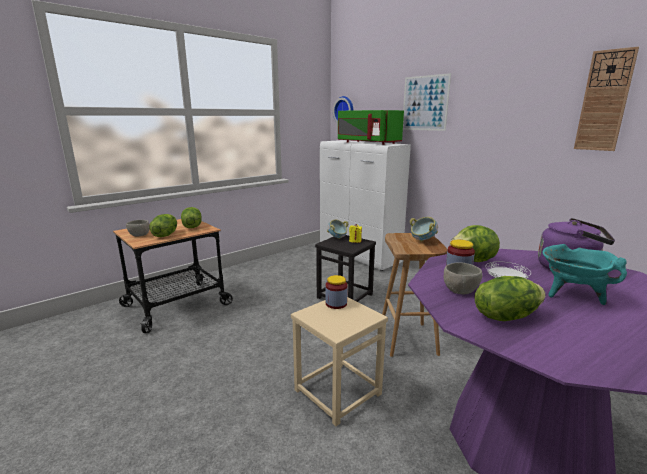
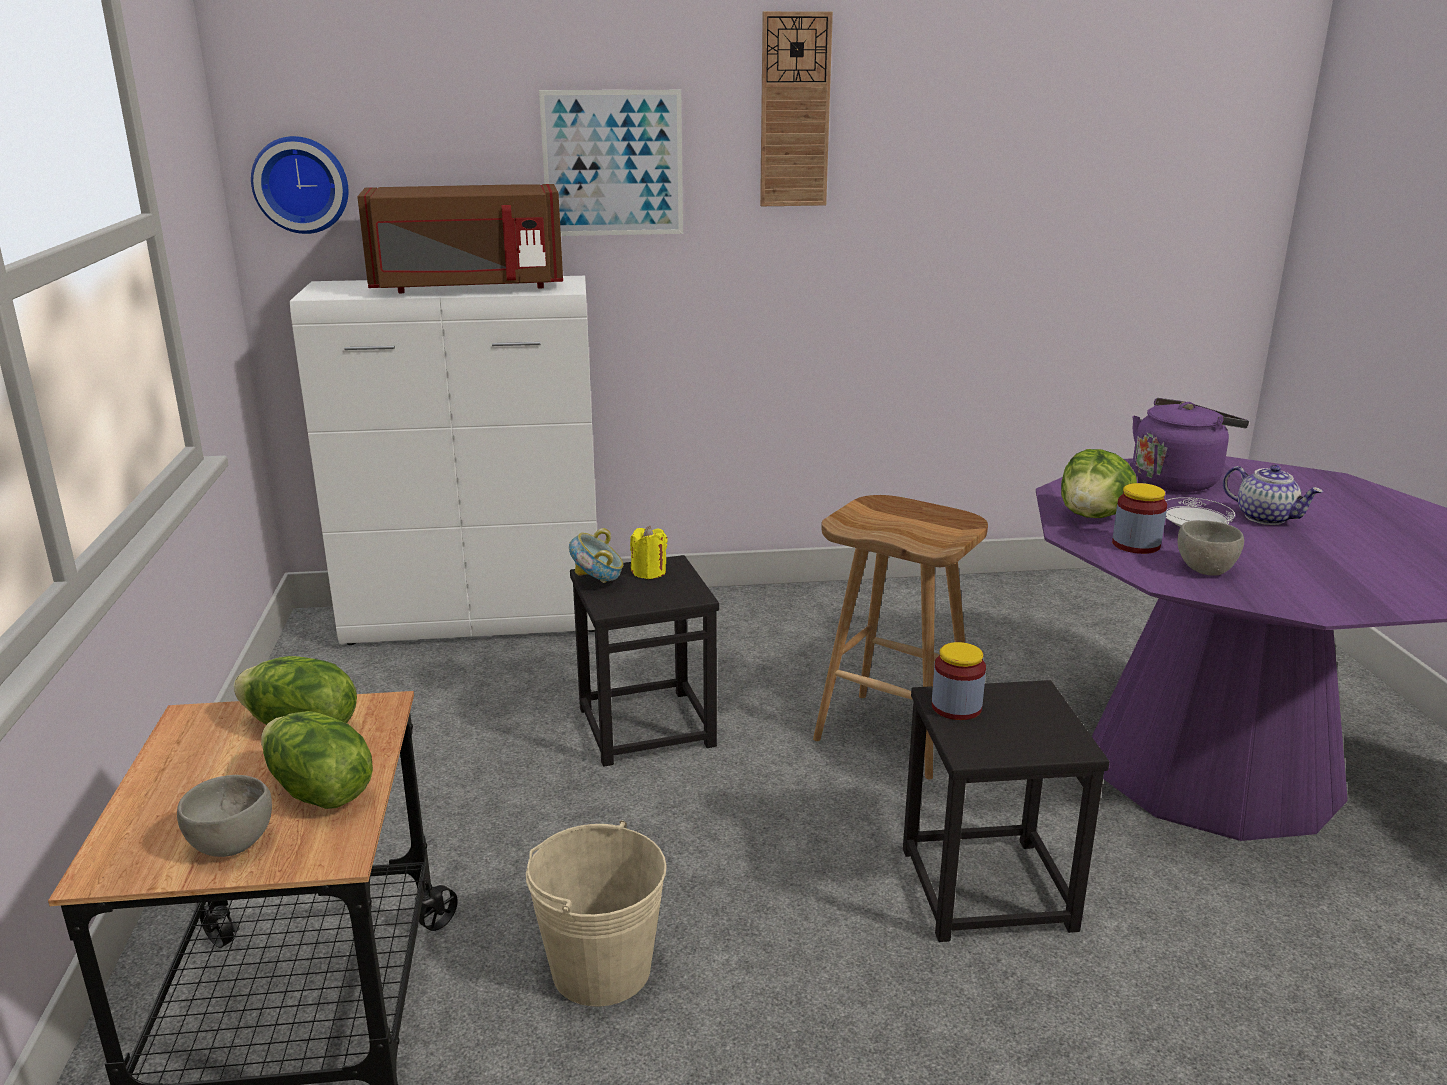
camera: 55 degrees left, 5 degrees up
beige stool [291,297,388,426] -> black stool [903,680,1110,942]
green microwave [338,110,404,145] -> brown microwave [357,184,563,294]
bowl [410,217,438,242] -> none
lettuce [474,276,545,321] -> none
turquoise cooking pot [543,244,627,305] -> teapot [1223,465,1323,525]
wall clock [574,47,639,151] -> wall clock moved to [760,11,833,206]
none -> beige bucket [526,821,667,1006]

